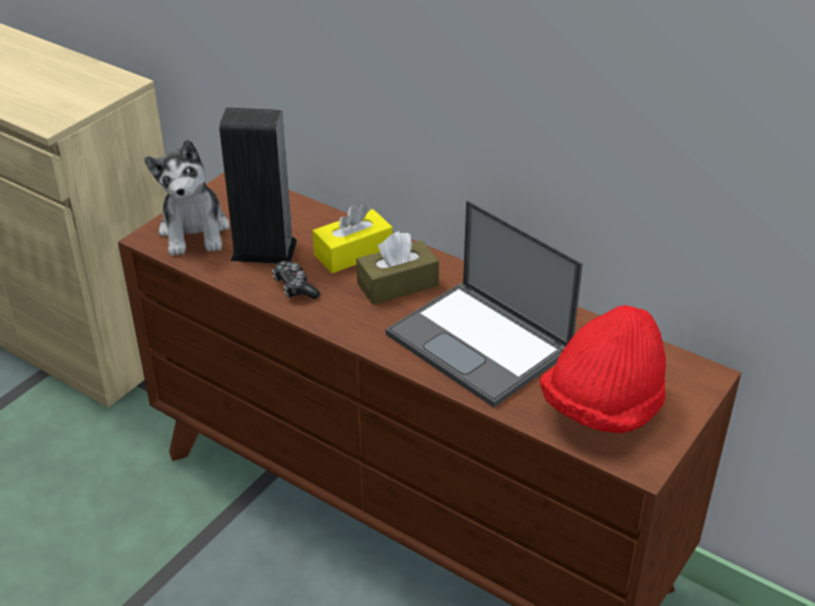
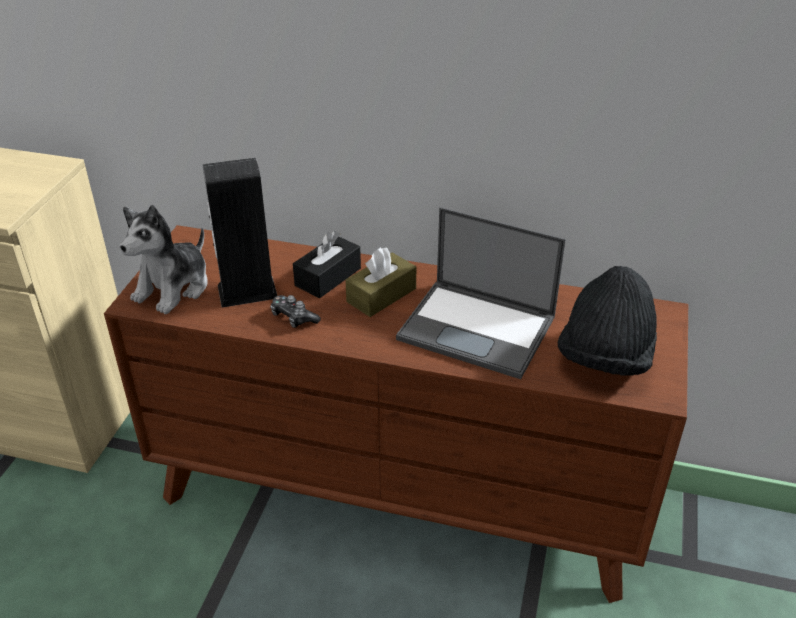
camera: 20 degrees left, 0 degrees up
plush toy [144,139,230,256] -> plush toy turned 60 degrees clockwise [120,205,208,314]
yellow tissue box [313,204,392,274] -> black tissue box [293,231,361,298]
red hat [540,305,666,433] -> black hat [558,266,657,376]

